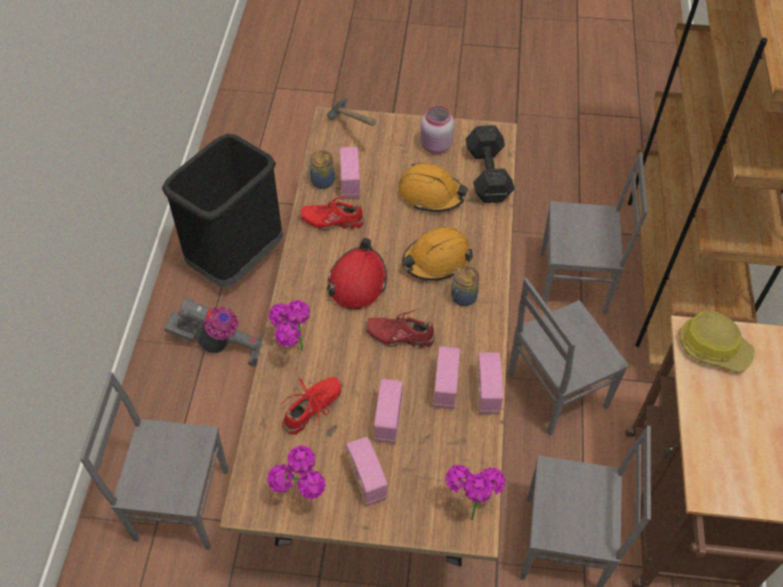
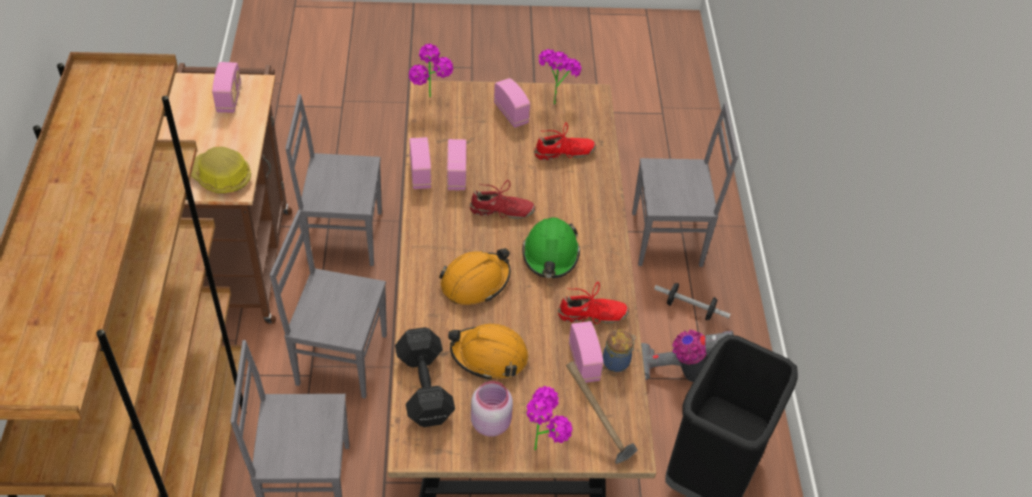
camera: 170 degrees right, 5 degrees down
potted plant [269,300,310,351] -> potted plant moved to [526,386,573,450]
red shoe [280,377,343,435] -> red shoe turned 135 degrees counterclockwise [534,122,596,160]
red hard hat [327,238,387,309] -> green hard hat [522,217,580,278]
radio [374,379,403,444] -> radio moved to [212,62,241,113]
jar [451,266,479,306] -> none
grey chair [508,278,629,436] -> grey chair turned 135 degrees counterclockwise [270,210,387,399]
none -> dumbbell [654,283,730,320]

